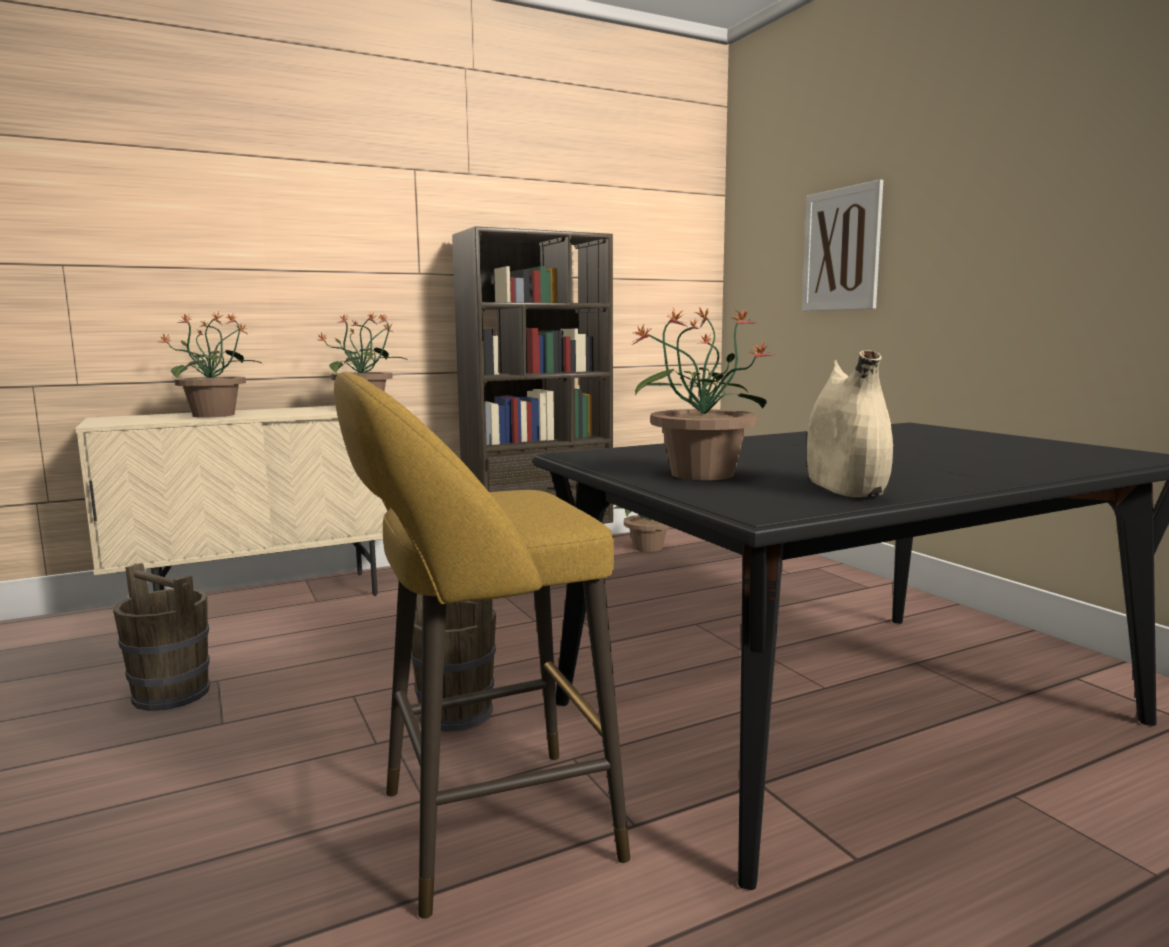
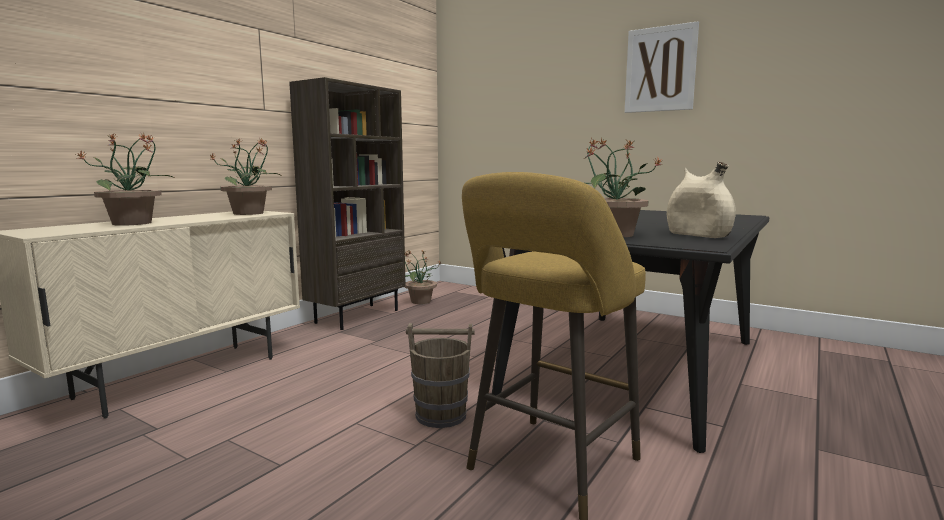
camera: 30 degrees left, 0 degrees up
brown bucket [113,563,210,711] -> none
picture [802,179,883,311] -> picture moved to [625,21,699,113]

